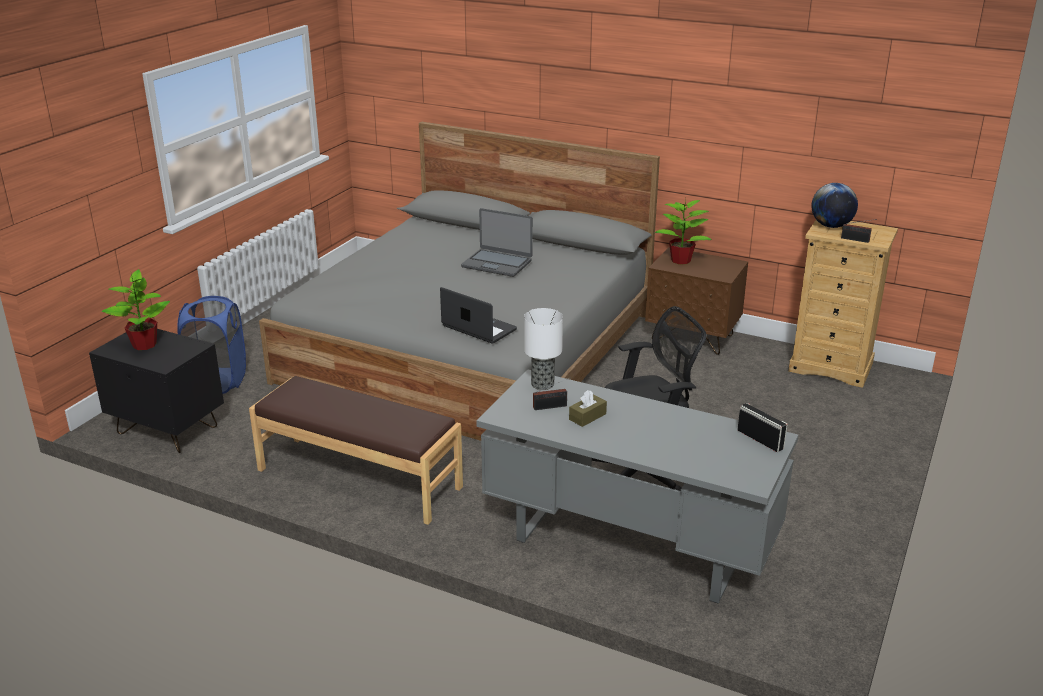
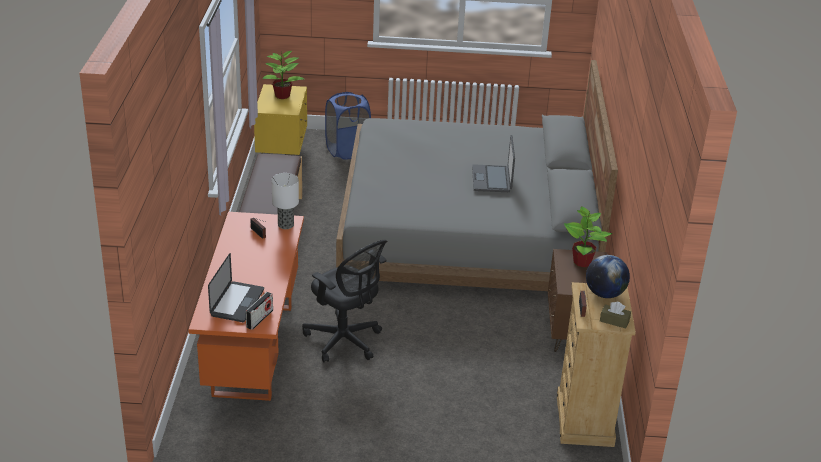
camera: 65 degrees right, 5 degrees up
black nightstand [89,329,224,453] -> yellow nightstand [254,84,307,156]
laptop [440,287,517,344] -> laptop moved to [208,253,264,322]
grey desk [476,369,798,604] -> orange desk [189,212,304,401]
brown tissue box [569,390,607,427] -> brown tissue box moved to [600,302,631,329]

